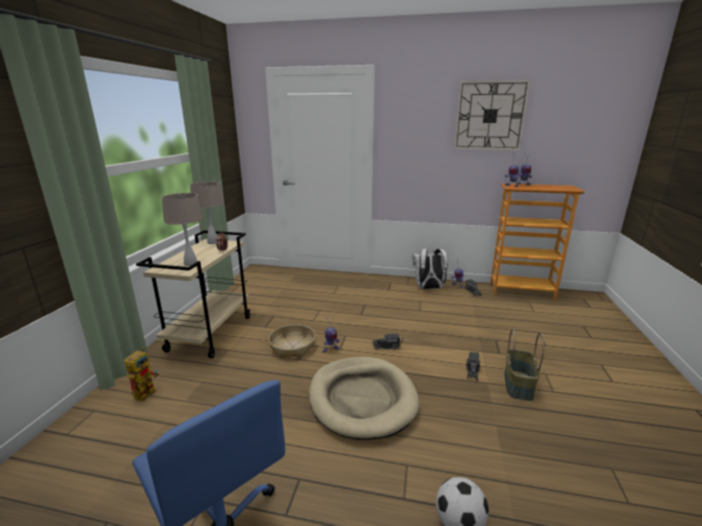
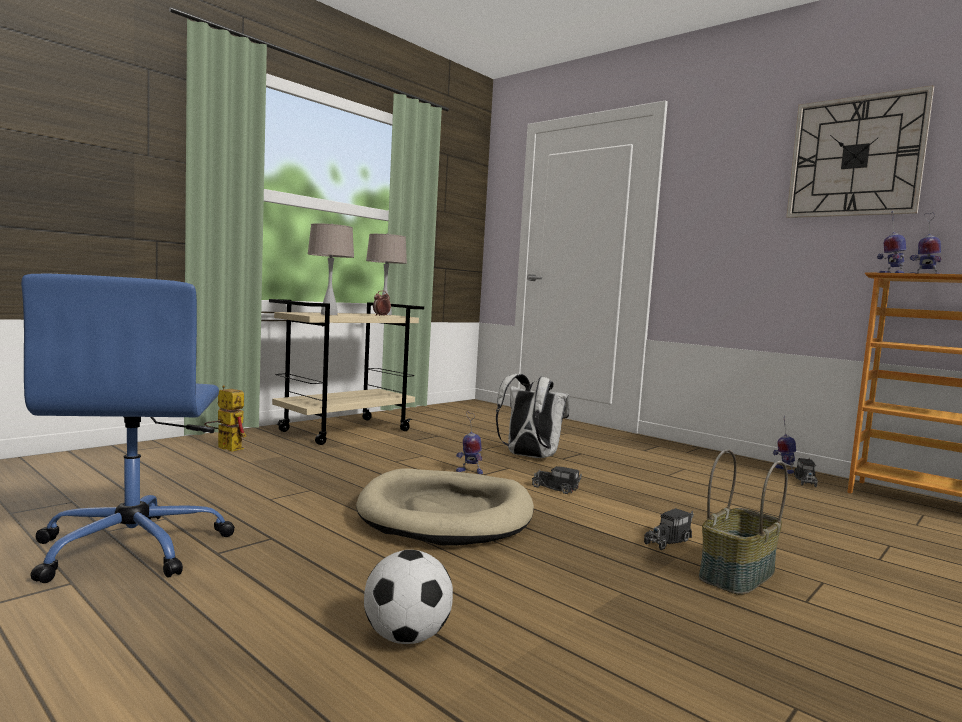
camera: 30 degrees right, 15 degrees down
toy robot [124,347,159,401] -> toy robot turned 105 degrees counterclockwise [204,385,246,452]
basket [269,324,315,358] -> none
white backpack [413,249,448,289] -> white backpack moved to [496,374,570,458]

